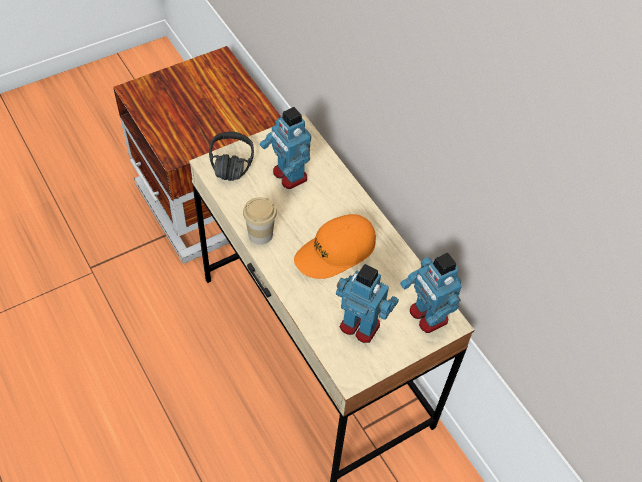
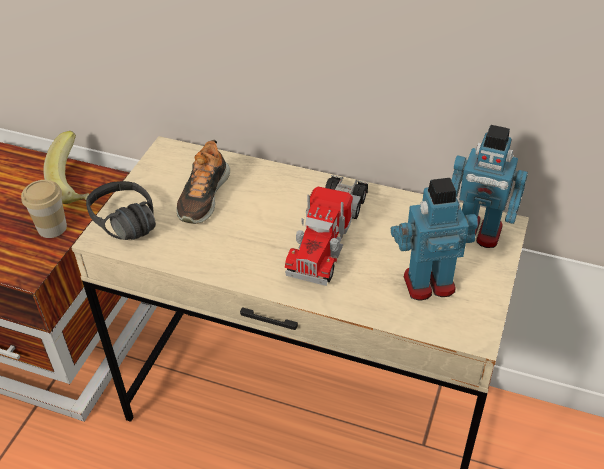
camera: 35 degrees left, 10 degrees down
cup [243,197,277,245] -> cup moved to [21,180,67,238]
toy robot [260,107,311,189] -> shoe [176,140,230,224]
orange cap [294,214,376,279] -> toy truck [285,175,368,286]
none -> banana [43,131,90,204]

